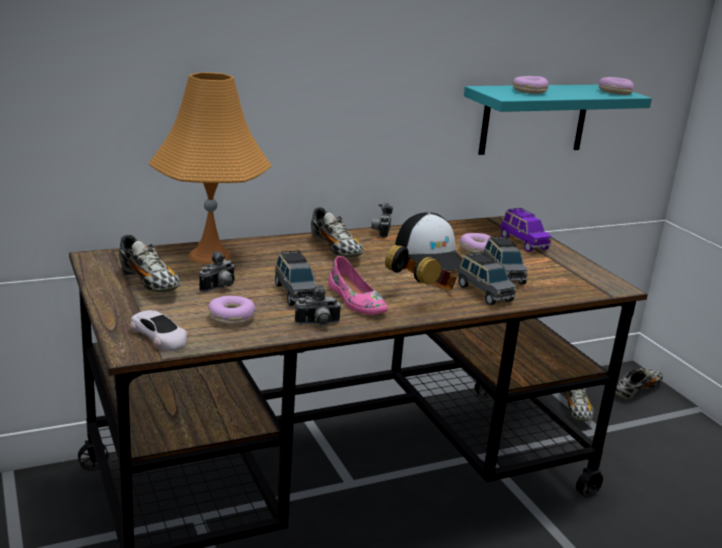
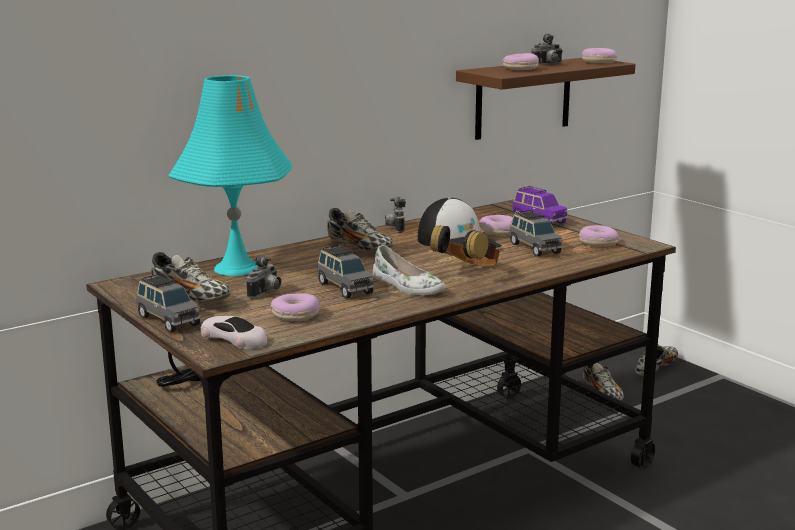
camera: 10 degrees left, 5 degrees down
orange table lamp [149,72,272,264] -> turquoise table lamp [169,75,293,276]
camera [295,285,341,325] -> camera moved to [532,34,562,65]
pink shoe [328,256,388,315] -> white shoe [373,245,446,295]
grey toy car [458,252,516,306] -> grey toy car moved to [137,273,201,333]
turquoise shelf [464,85,652,155] -> brown shelf [456,58,636,140]
none -> donut [579,225,619,247]

